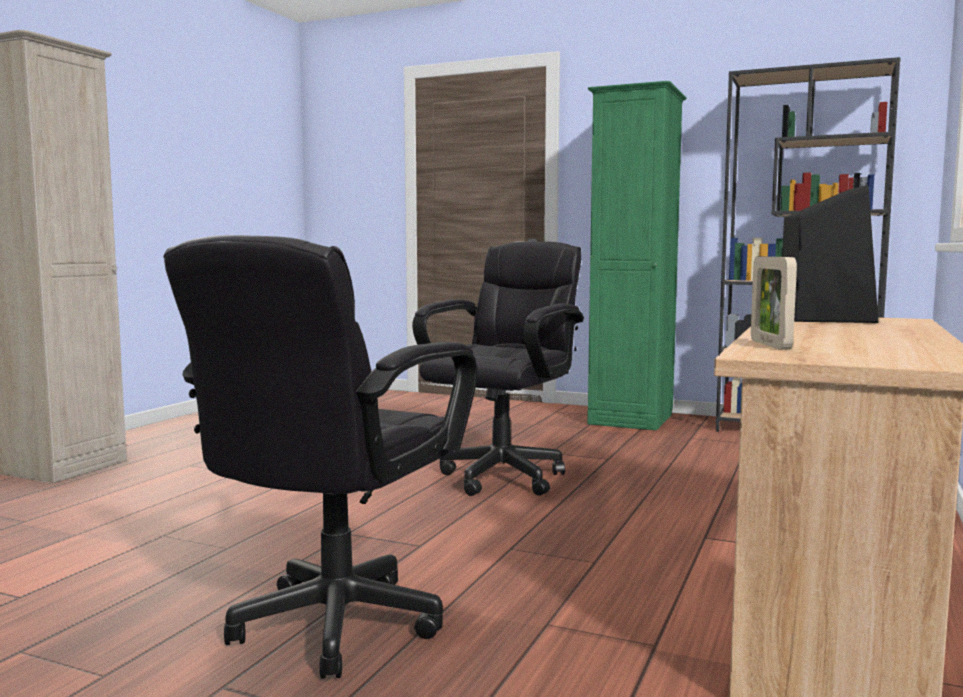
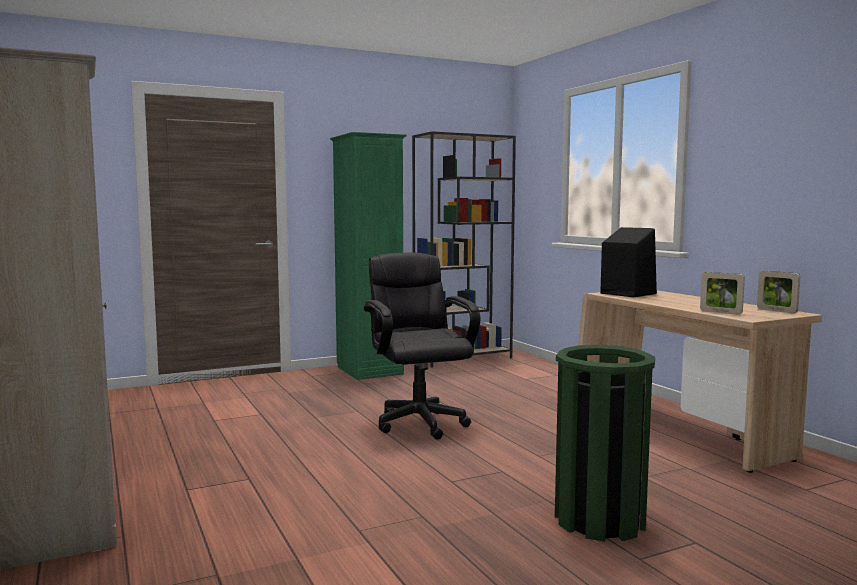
camera: 50 degrees left, 0 degrees up
black office chair [163,235,477,679] -> green trash can [555,345,655,541]
none -> picture frame [757,271,800,313]

